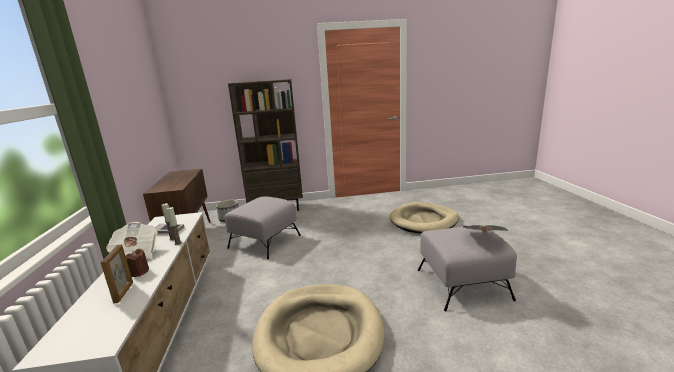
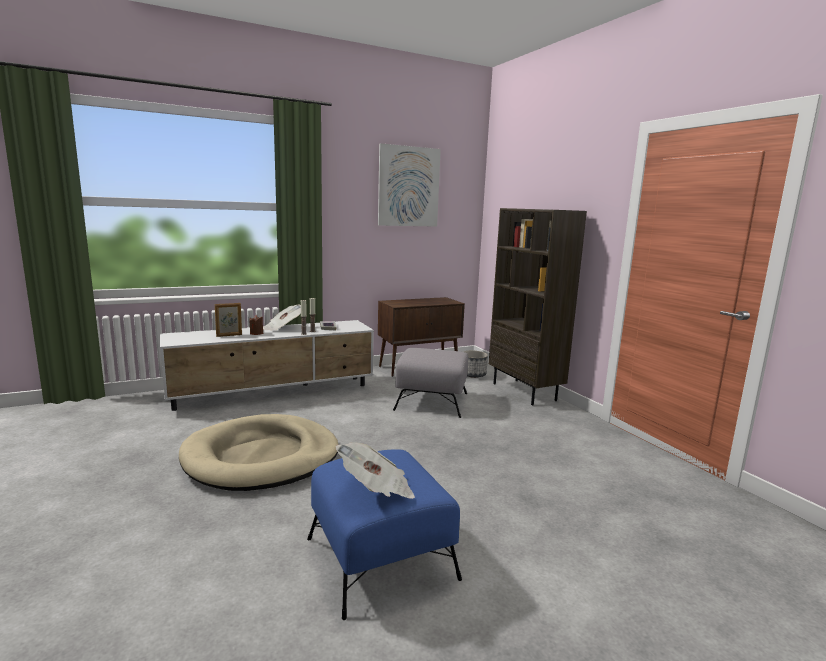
camera: 70 degrees right, 5 degrees down
beige dog bed [389,202,459,234] -> none
grey ottoman [418,227,517,311] -> blue ottoman [307,449,462,620]
none -> picture [378,143,441,227]

